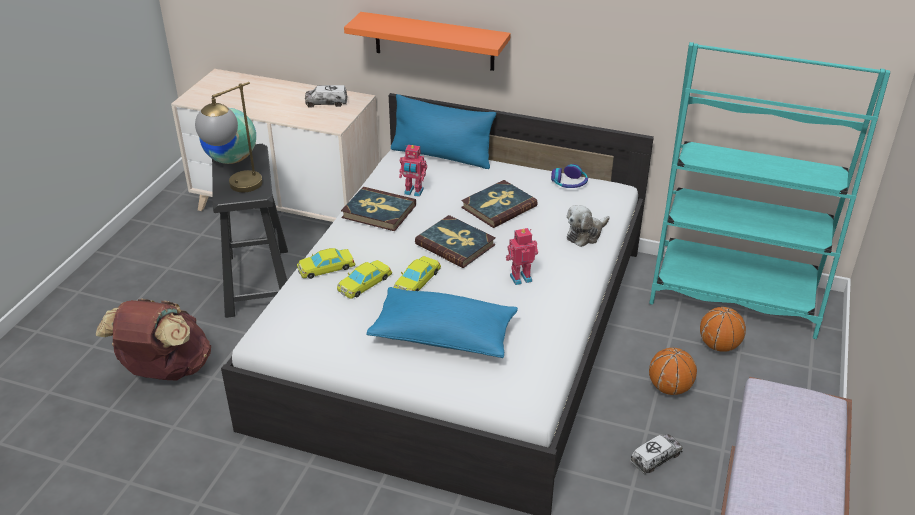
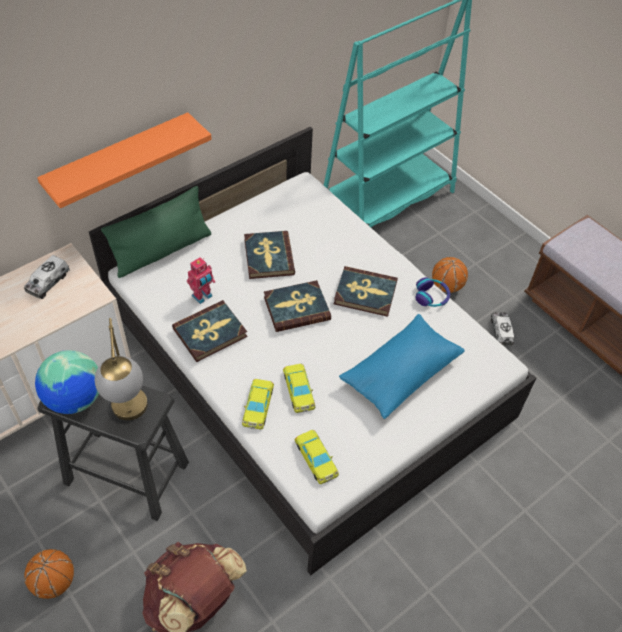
camera: 60 degrees left, 15 degrees up
blue pillow [391,94,496,169] -> green pillow [101,186,211,278]
yellow toy car [393,256,441,291] -> yellow toy car moved to [294,430,339,484]
toy robot [506,228,538,285] -> book [334,266,398,317]
headphones [551,164,588,188] -> headphones moved to [415,277,450,307]
plush toy [567,205,609,247] -> none
basketball [700,307,746,352] -> basketball moved to [24,549,74,599]

